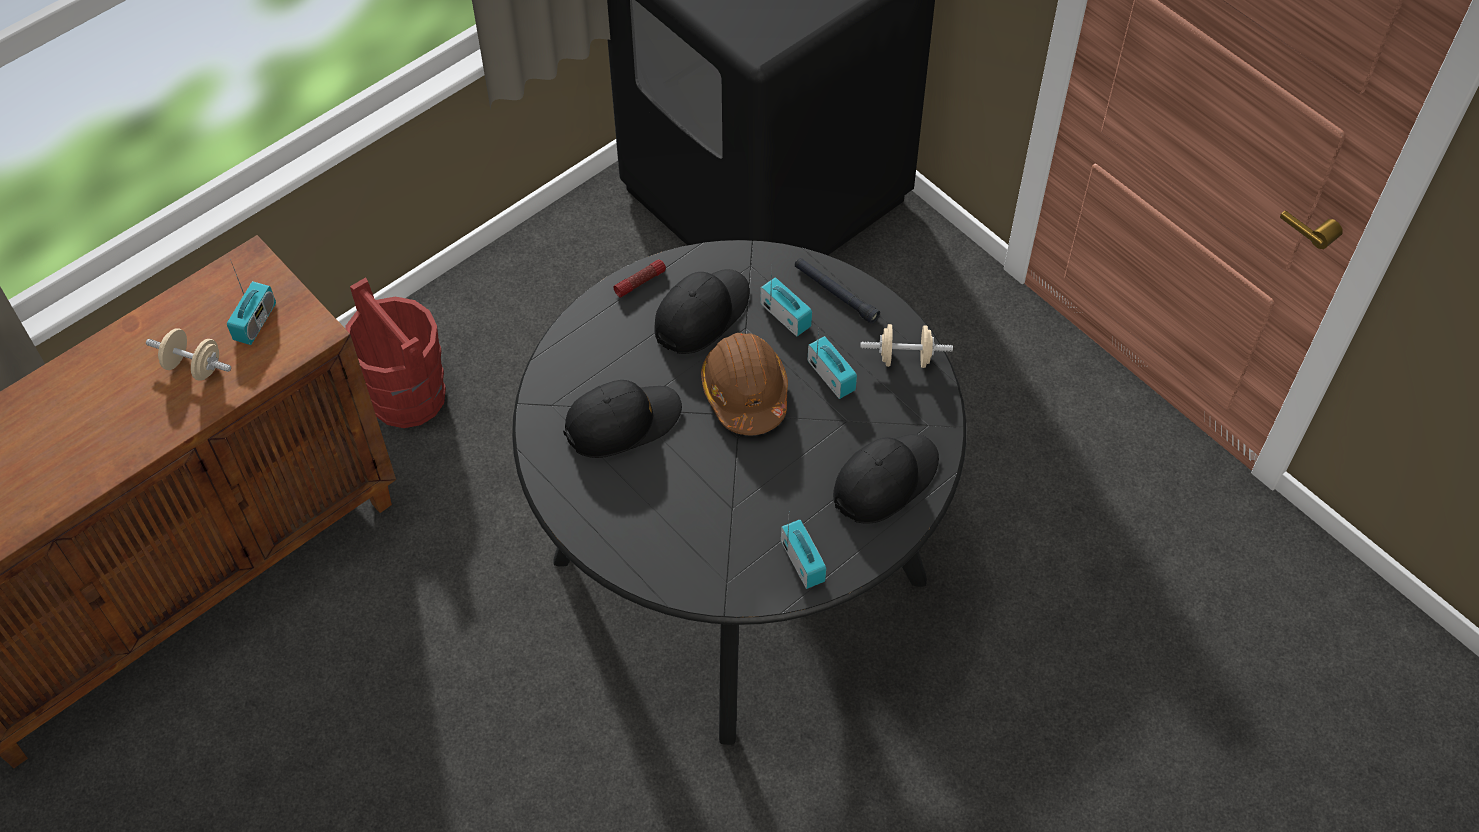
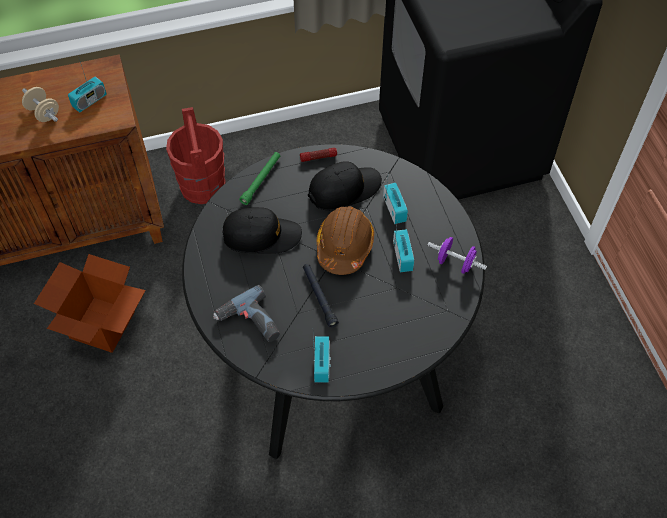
camera: 25 degrees right, 0 degrees up
black flashlight [795,258,880,324] -> black flashlight moved to [303,264,339,328]
black cap [833,434,939,524] -> none
beige dumbbell [860,324,953,368] -> purple dumbbell [427,237,487,274]
none -> cardboard box [34,254,146,353]
none -> power drill [213,285,280,342]
none -> green flashlight [239,152,280,205]

